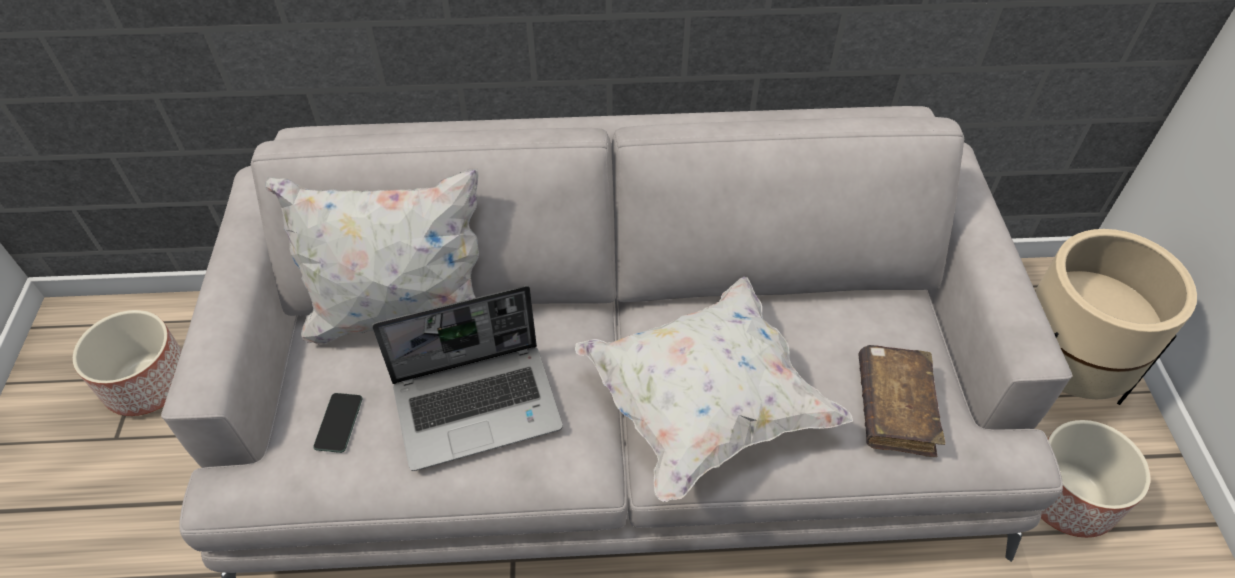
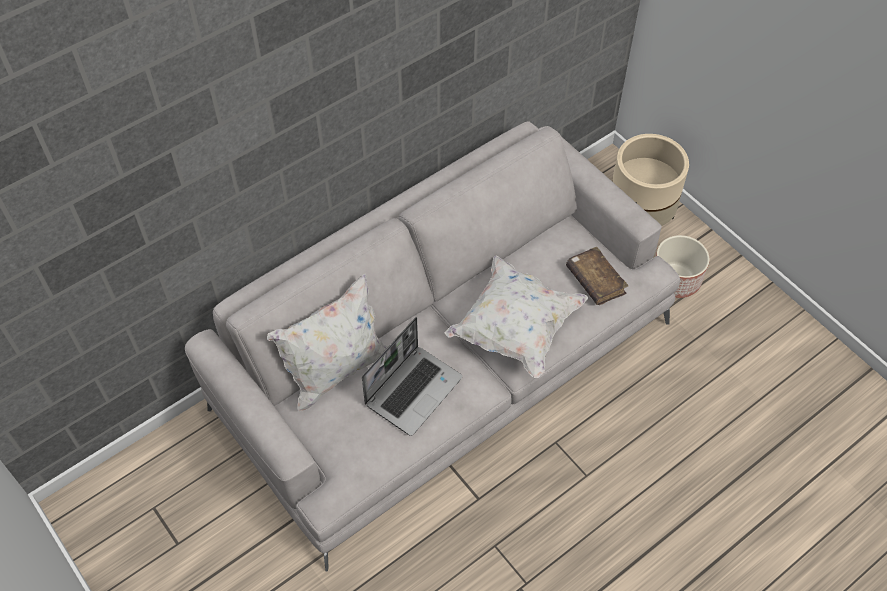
camera: 35 degrees left, 5 degrees up
planter [73,310,182,416] -> none
phone [313,393,363,453] -> none

